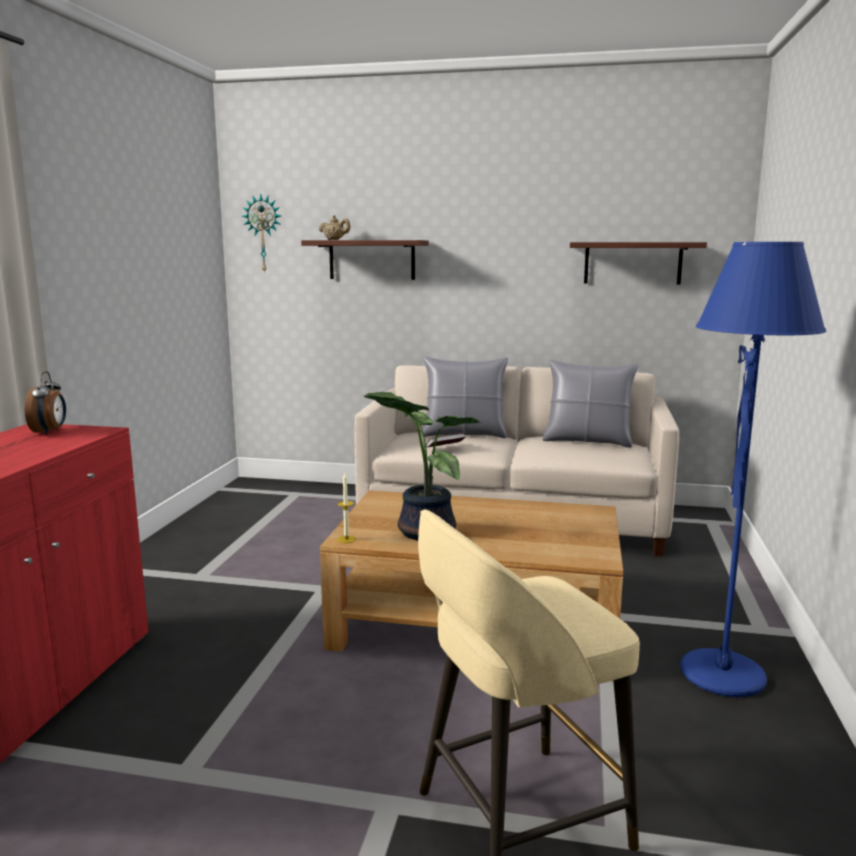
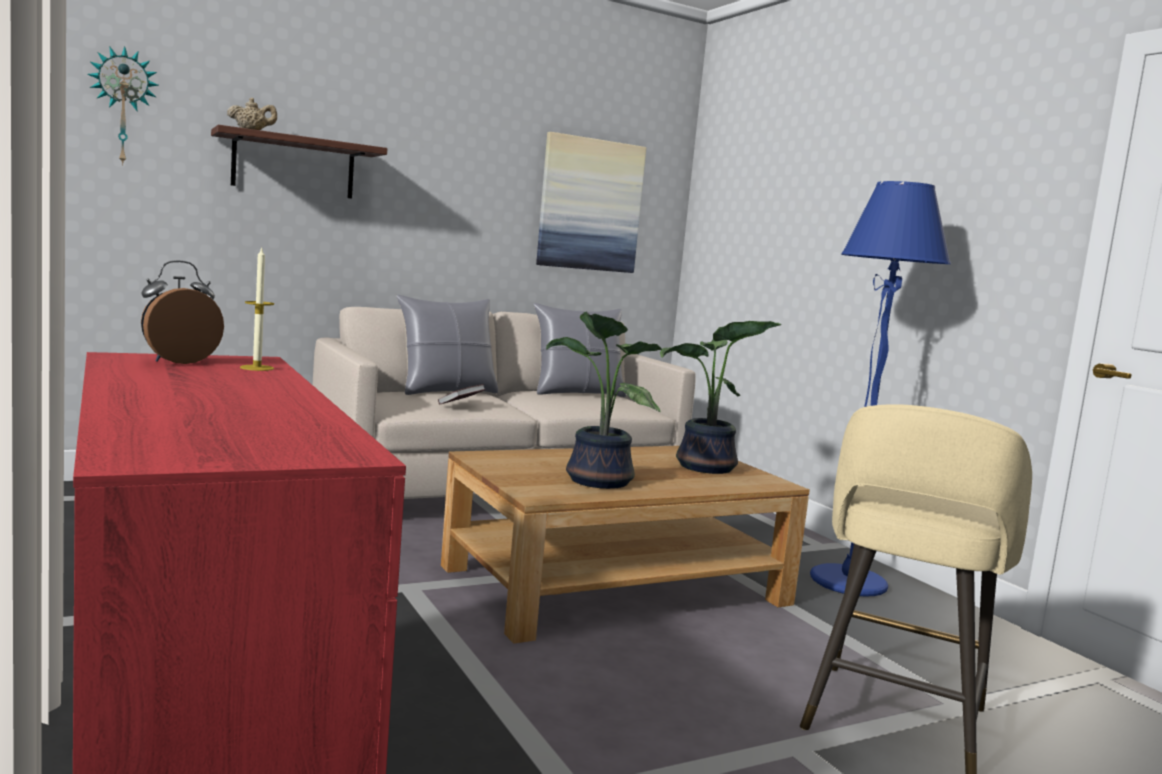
camera: 40 degrees left, 5 degrees down
alarm clock [24,372,66,435] -> alarm clock turned 90 degrees counterclockwise [141,260,224,364]
candle [337,473,356,543] -> candle moved to [240,246,274,371]
shelf [570,242,707,284] -> picture [536,132,646,273]
none -> potted plant [660,321,782,474]

